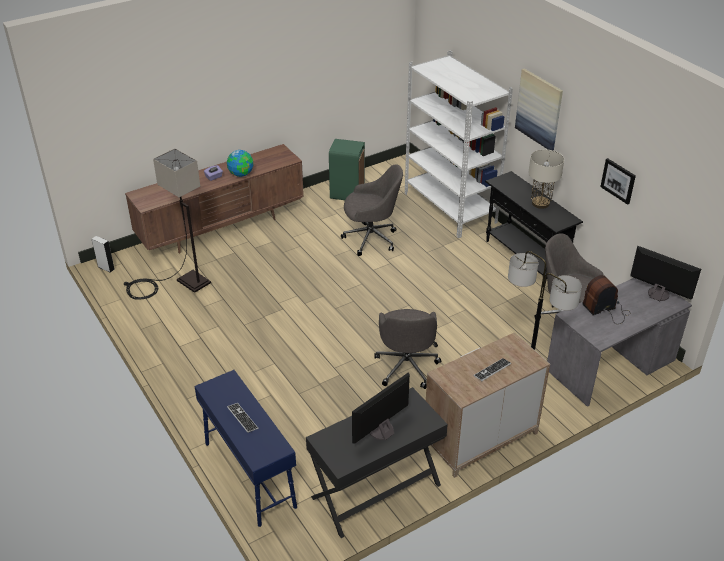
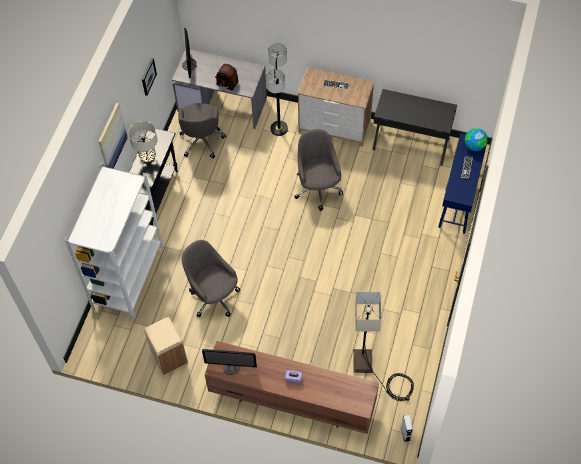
camera: 130 degrees left, 20 degrees up
globe [227,150,253,177] -> globe moved to [465,128,488,151]
green trash can [329,139,365,200] -> beige trash can [144,317,188,375]
monitor [352,372,410,443] -> monitor moved to [202,349,257,375]
grey office chair [375,309,441,389] -> grey office chair turned 60 degrees counterclockwise [294,129,343,211]

